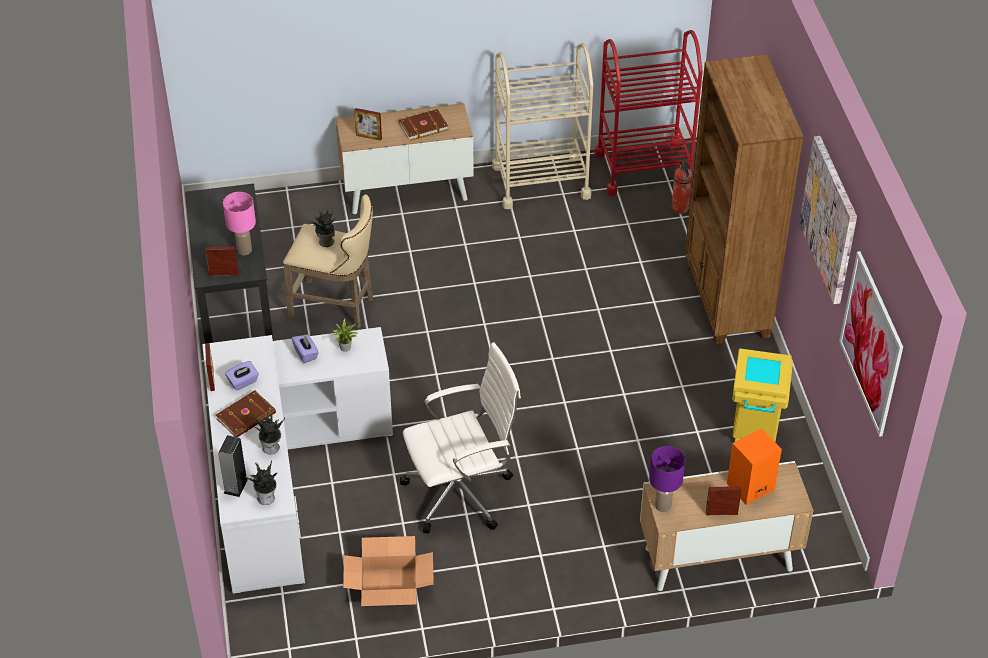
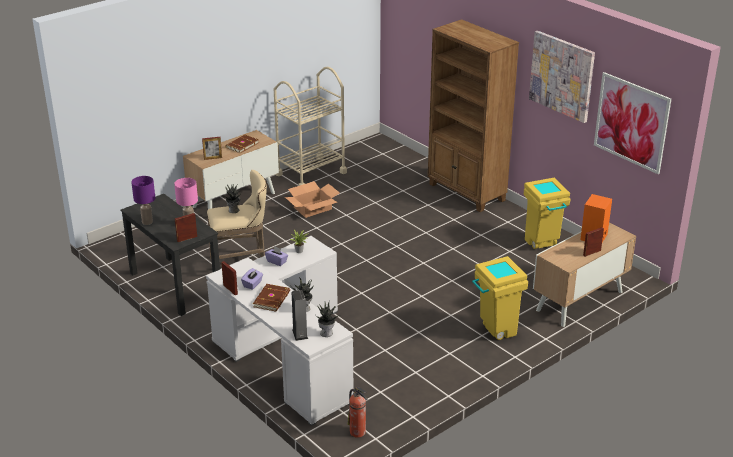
camera: 30 degrees left, 15 degrees down
cardboard box [343,536,434,606] -> cardboard box moved to [285,181,340,218]
white office chair [400,342,521,534] -> none
red cart [594,30,703,196] -> none
purple table lamp [649,446,685,512] -> purple table lamp moved to [131,176,155,225]
fire extinguisher [671,160,692,214] -> fire extinguisher moved to [348,387,368,438]
none -> yellow trash can [472,256,528,340]

